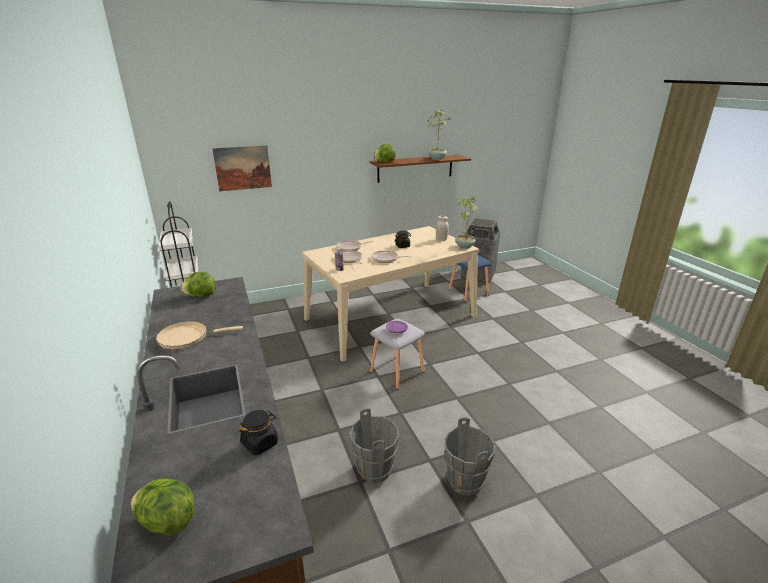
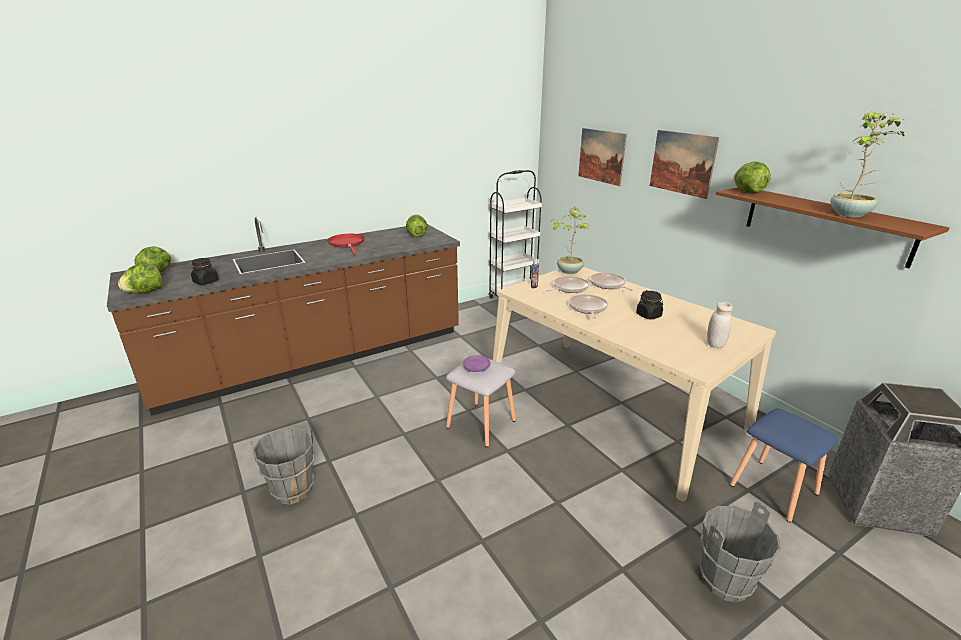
camera: 80 degrees right, 0 degrees up
beige frying pan [156,321,243,349] -> red frying pan [328,234,365,254]
grey bucket [350,408,399,483] -> grey bucket moved to [699,502,781,603]
potted plant [455,197,477,248] -> potted plant moved to [550,206,590,274]
none -> lettuce [118,263,163,294]
none -> picture [650,130,719,199]

